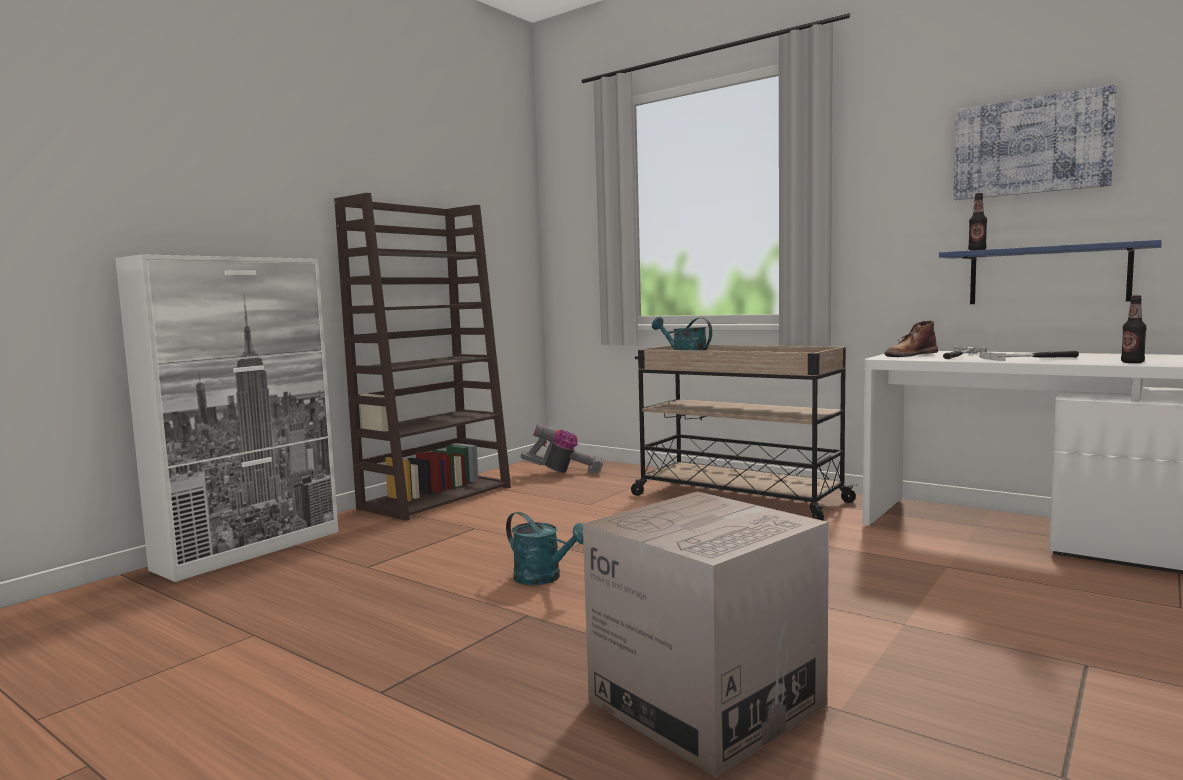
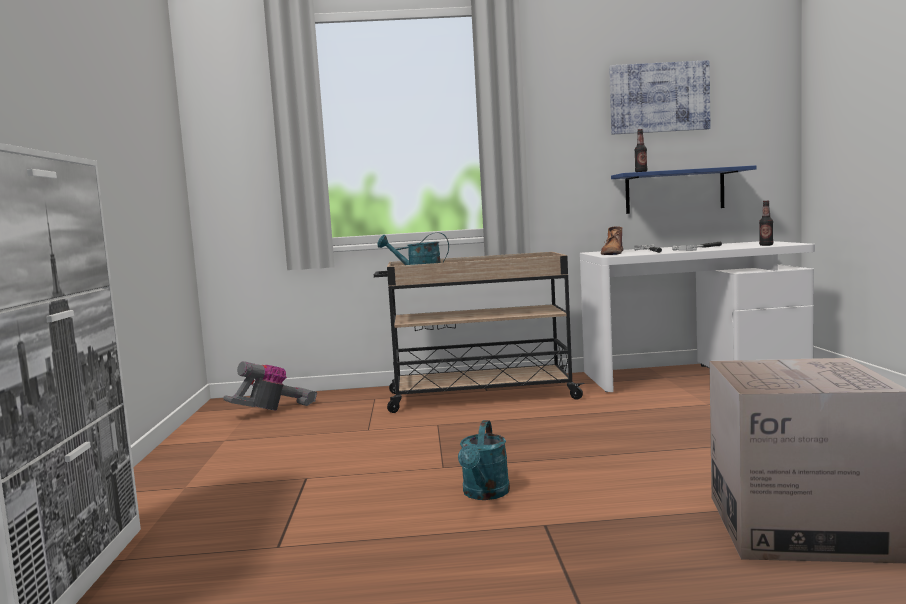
camera: 40 degrees left, 0 degrees up
brown bookcase [334,193,511,521] -> none
turquoise watering can [506,512,583,585] -> turquoise watering can turned 105 degrees clockwise [458,420,510,500]

